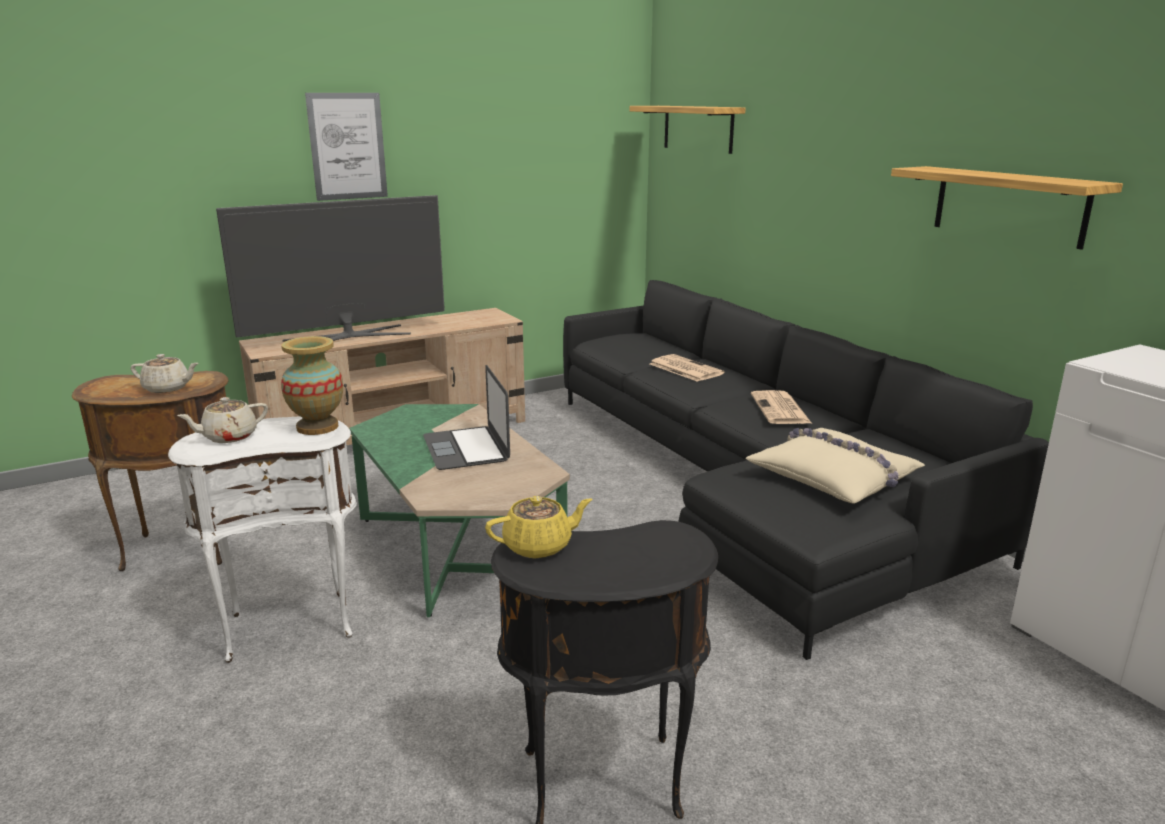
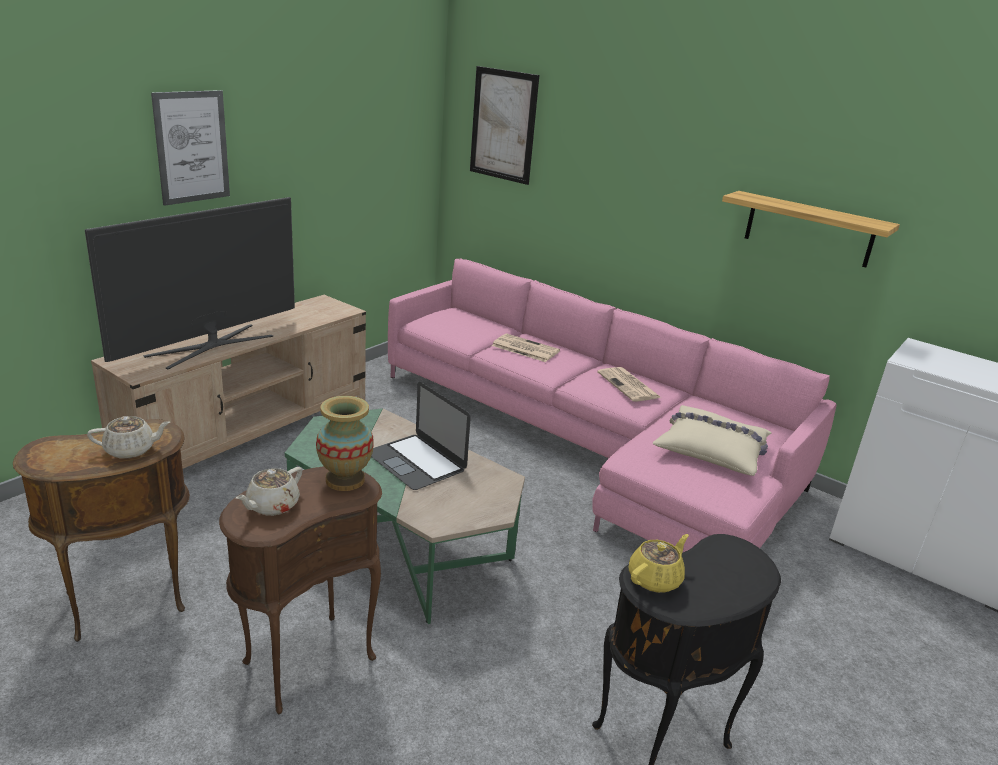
camera: 25 degrees left, 5 degrees up
white side table [168,416,357,663] -> brown side table [219,466,382,714]
black sofa [563,280,1049,660] -> pink sofa [388,258,837,553]
shelf [630,106,746,154] -> picture [470,66,539,185]

